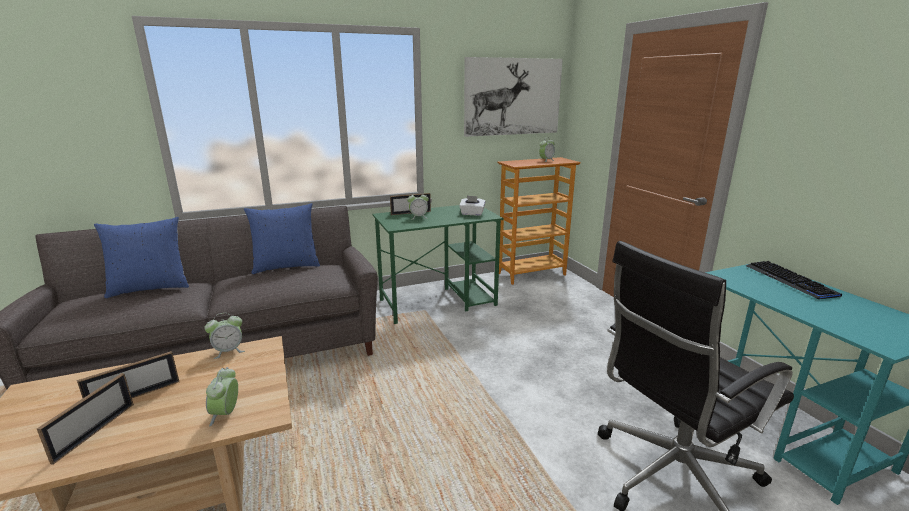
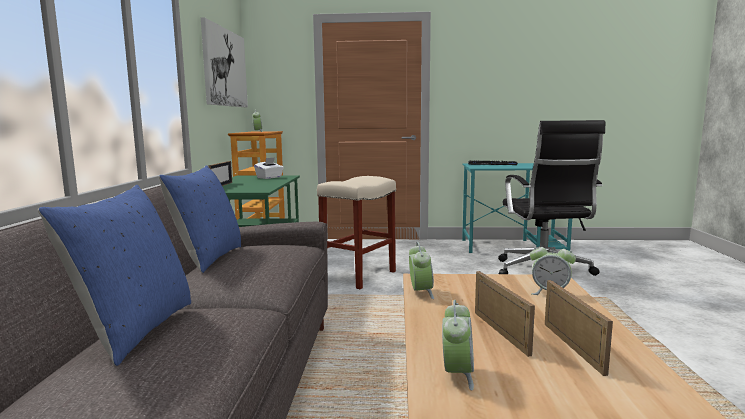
camera: 65 degrees left, 10 degrees down
picture frame [37,373,134,465] -> picture frame turned 45 degrees clockwise [545,280,613,376]
alarm clock [407,191,429,220] -> alarm clock moved to [442,300,474,390]
none -> beige stool [317,176,396,289]

